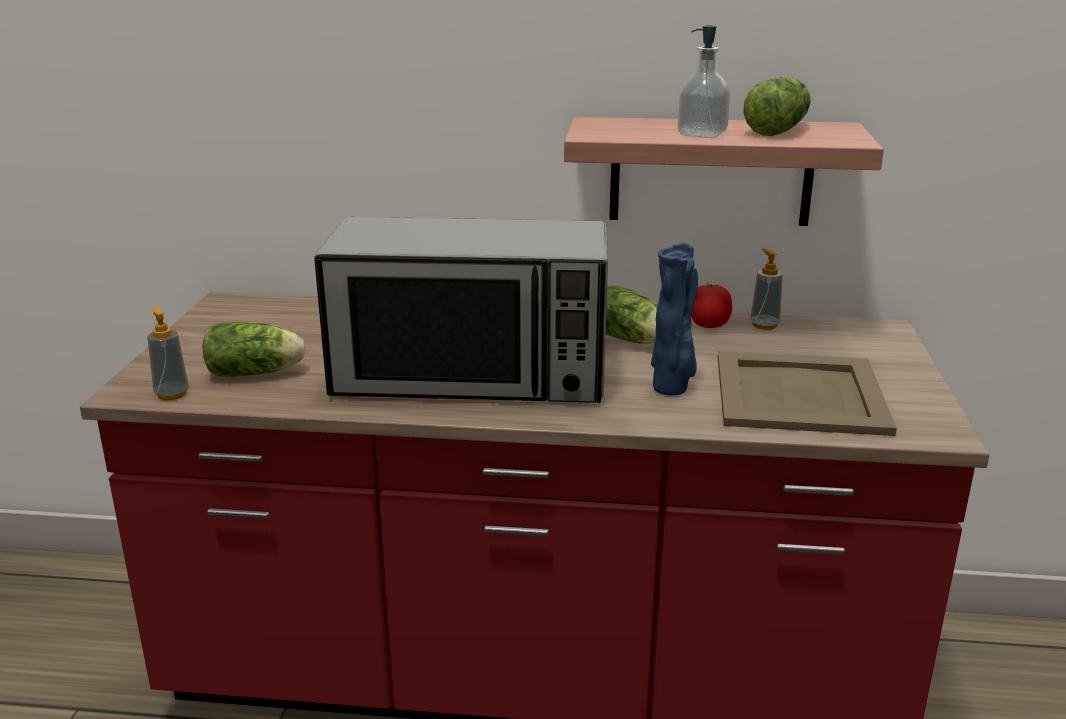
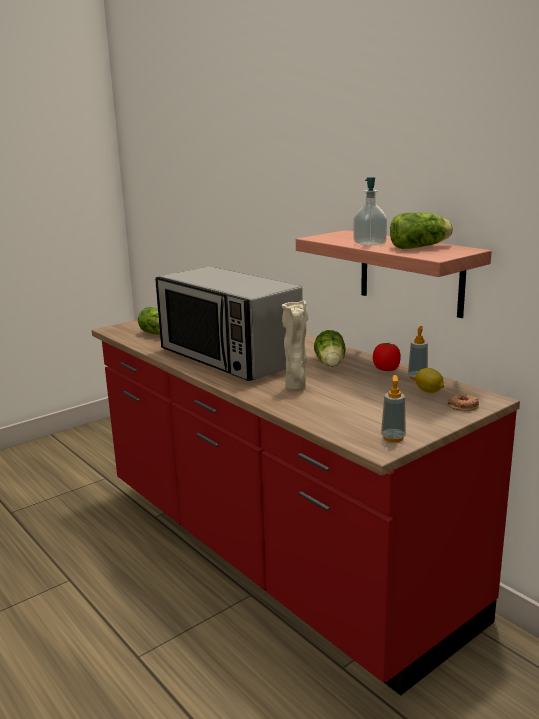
camera: 45 degrees right, 5 degrees down
soap dispenser [147,306,189,400] -> soap dispenser moved to [381,375,406,442]
blue vase [651,243,698,395] -> beige vase [282,300,308,390]
beige tray [718,351,897,436] -> none
none -> lemon [415,368,444,393]
none -> donut [448,394,479,411]

